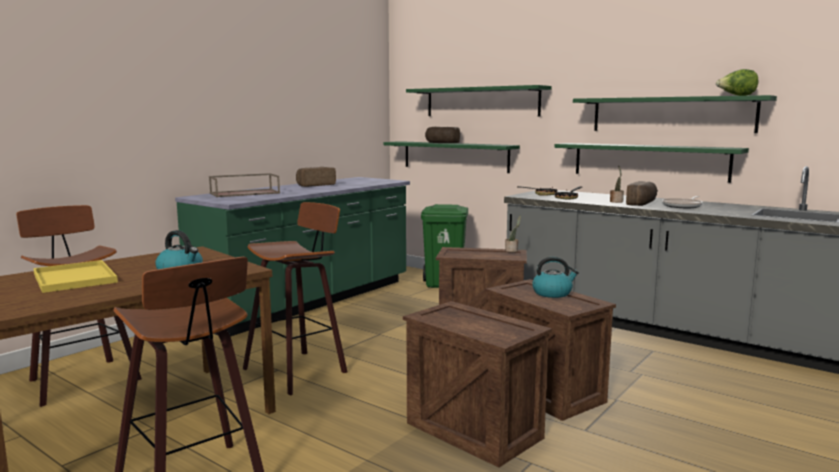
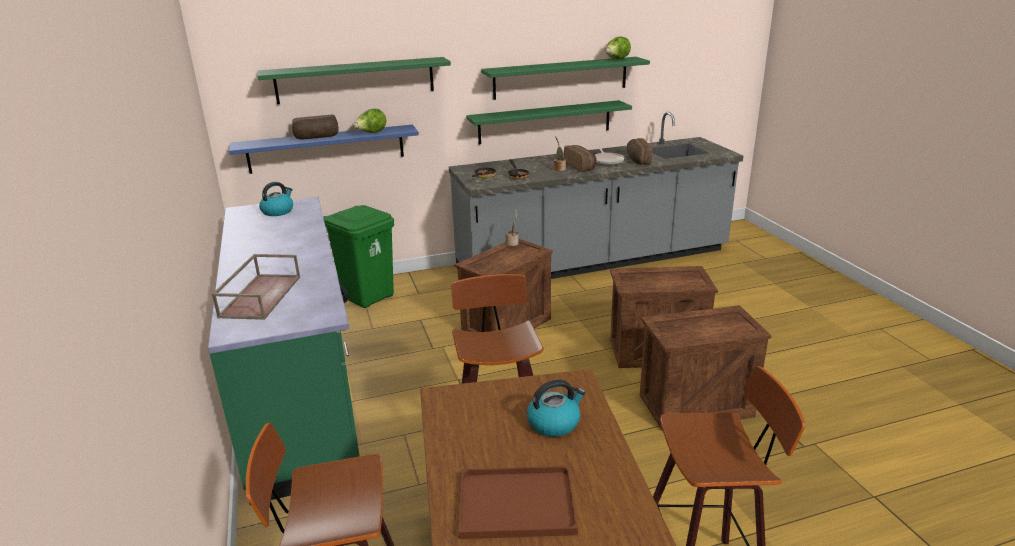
camera: 55 degrees left, 15 degrees up
yellow tray [33,260,118,293] -> brown tray [458,466,578,539]
bread [296,167,336,187] -> bread moved to [627,138,652,165]
green shelf [384,141,520,173] -> blue shelf [229,125,419,174]
kettle [532,257,579,298] -> kettle moved to [259,182,293,216]
none -> lettuce [354,109,386,133]

